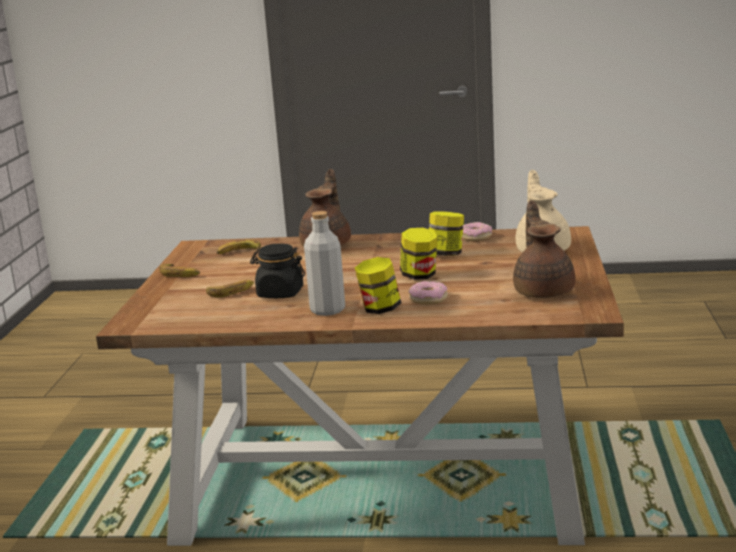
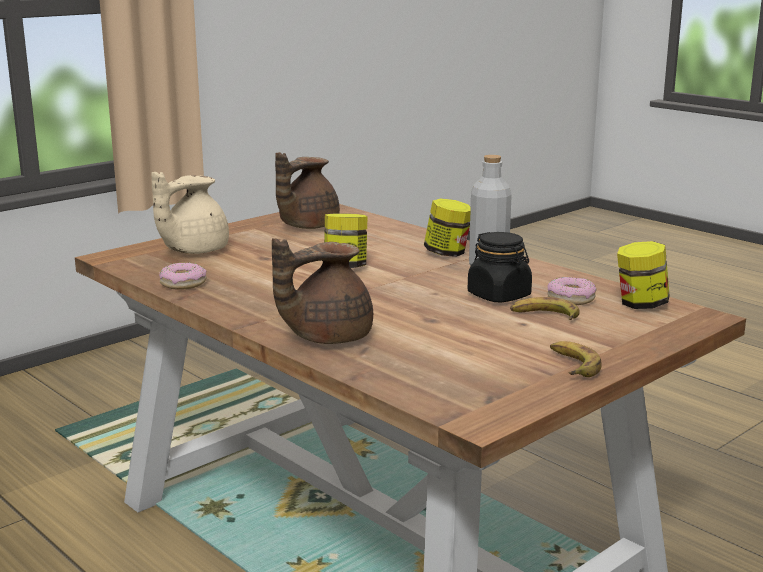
camera: 140 degrees left, 0 degrees up
banana [216,239,261,254] -> none
donut [409,281,448,305] -> donut moved to [548,277,597,305]
jar [429,212,464,256] -> jar moved to [617,241,670,309]

